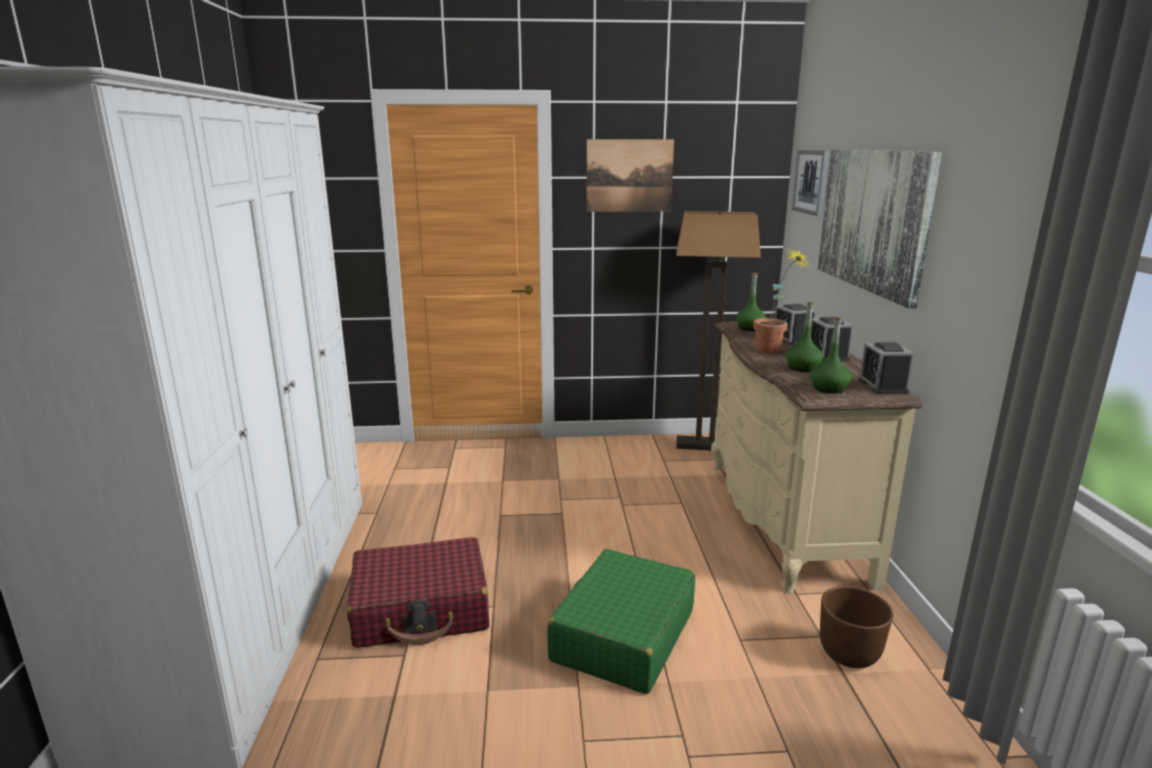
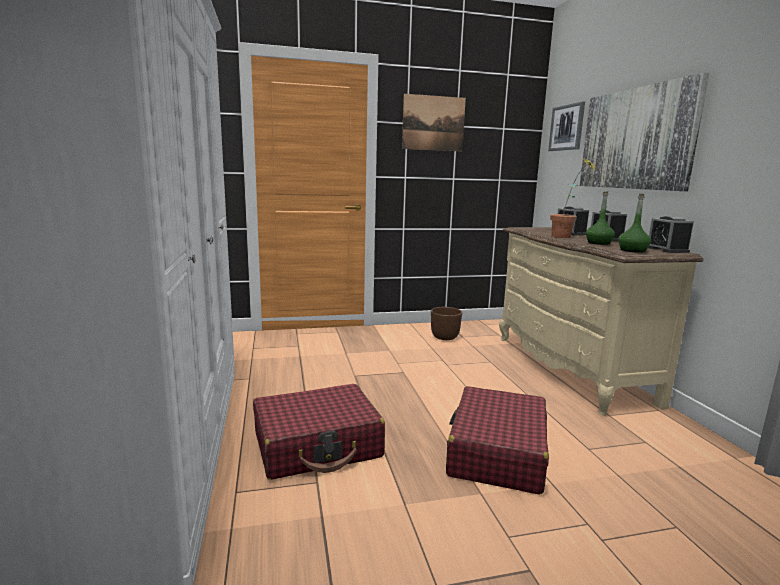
camera: 10 degrees left, 5 degrees down
green suitcase [547,549,695,694] -> red suitcase [446,386,549,495]
floor lamp [676,211,761,451] -> none
green bottle [736,273,766,331] -> none
brown planter [820,586,893,668] -> brown planter moved to [431,307,463,340]

